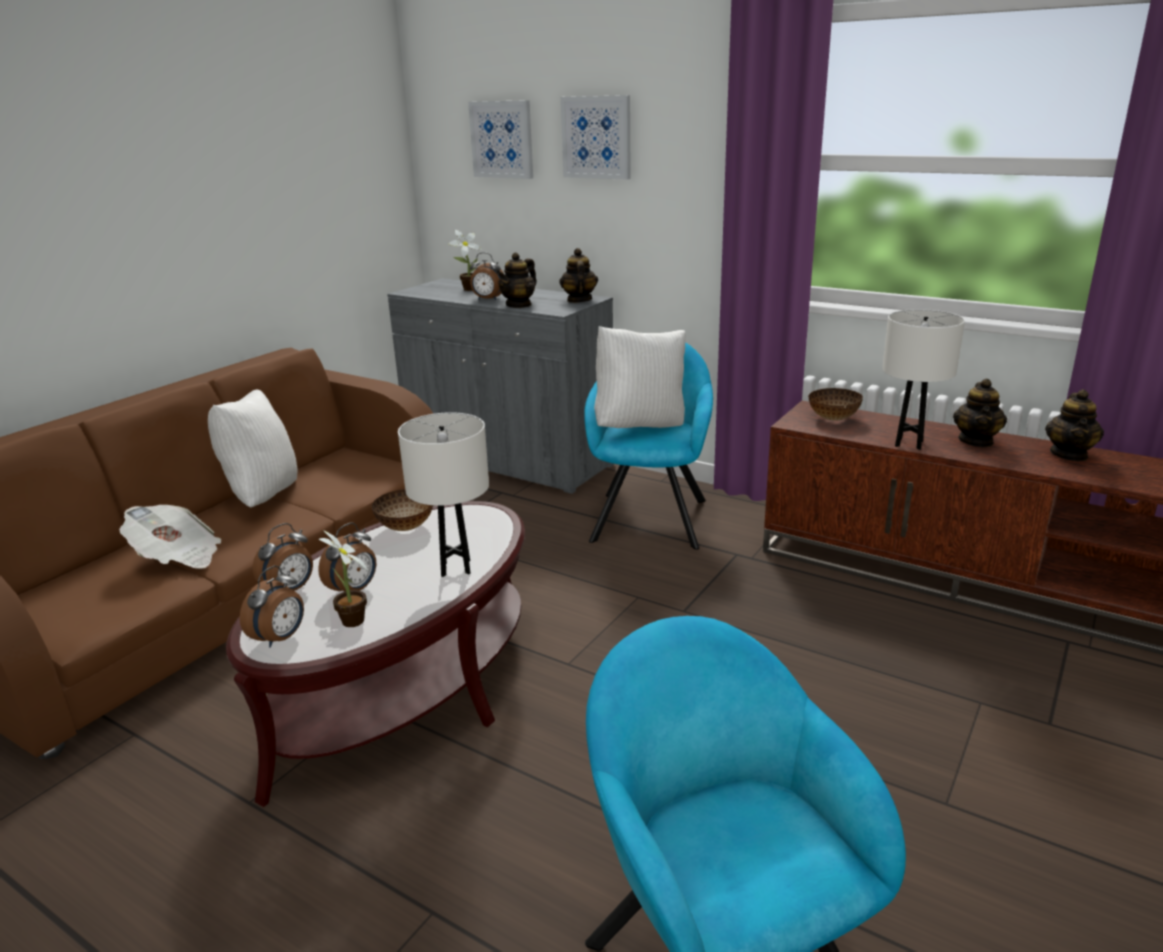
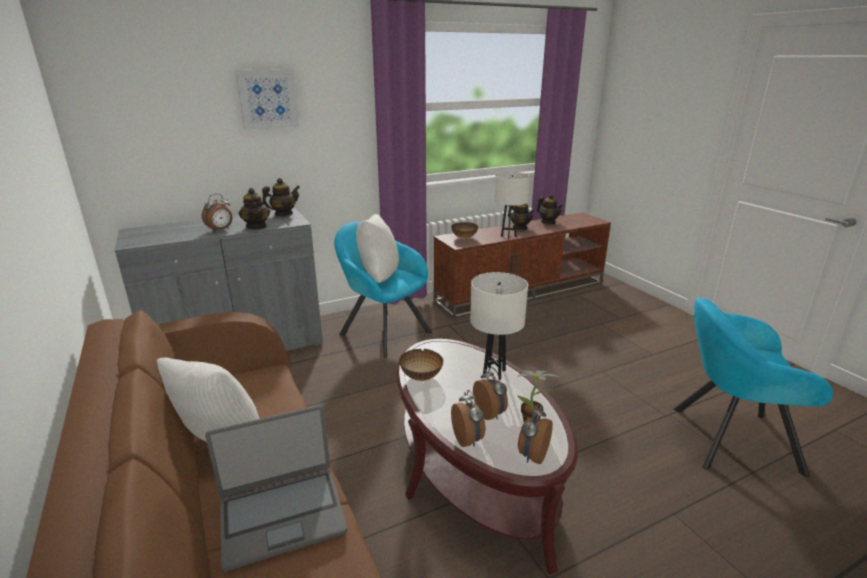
camera: 60 degrees left, 0 degrees up
newspaper [119,505,221,569] -> laptop [205,405,347,571]
alarm clock [240,566,304,648] -> alarm clock turned 120 degrees counterclockwise [518,404,553,464]
potted plant [448,230,482,291] -> none
picture [468,100,533,179] -> none
teapot [560,248,598,303] -> teapot turned 120 degrees clockwise [262,178,300,216]

